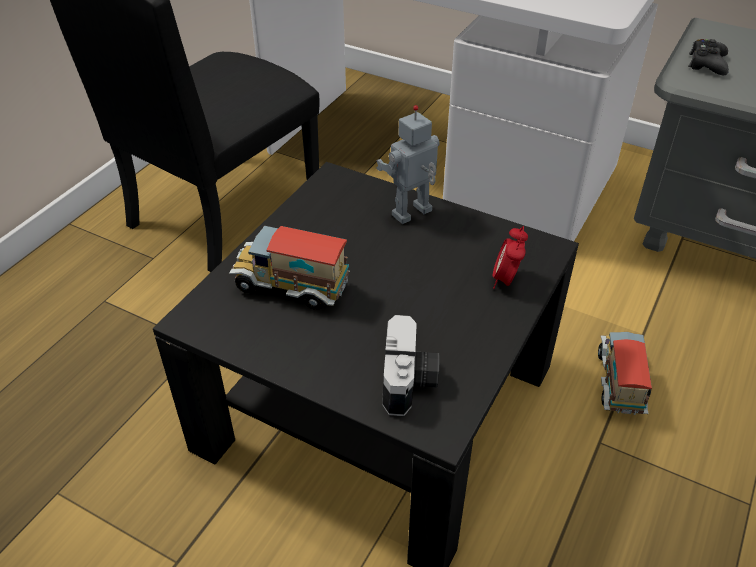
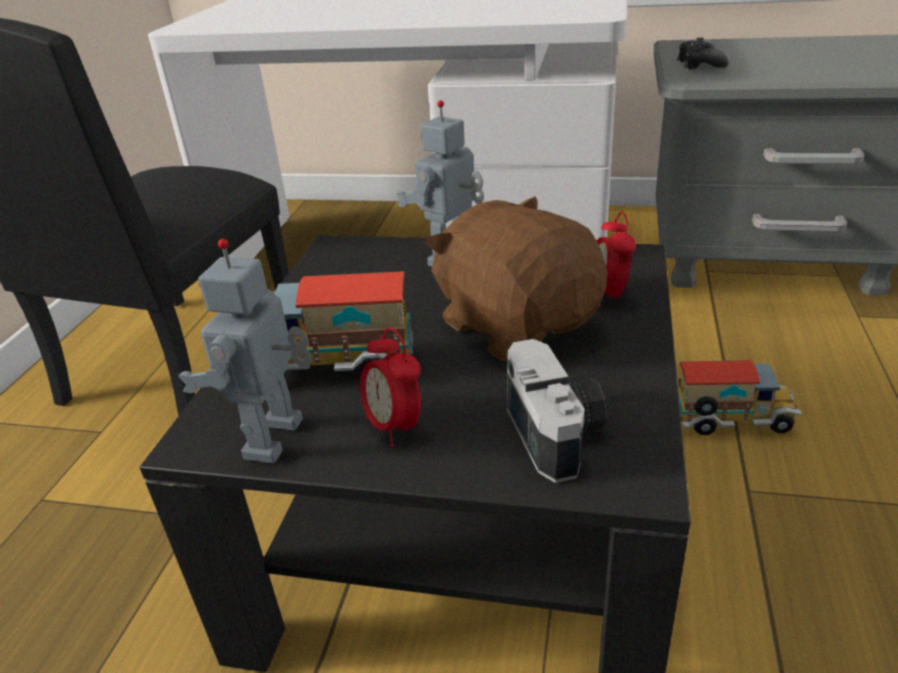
camera: 15 degrees left, 10 degrees down
toy truck [598,332,652,415] -> toy truck turned 105 degrees clockwise [678,360,802,435]
none -> toy robot [178,239,312,463]
none -> alarm clock [360,327,421,447]
none -> brown plush toy [424,196,608,362]

